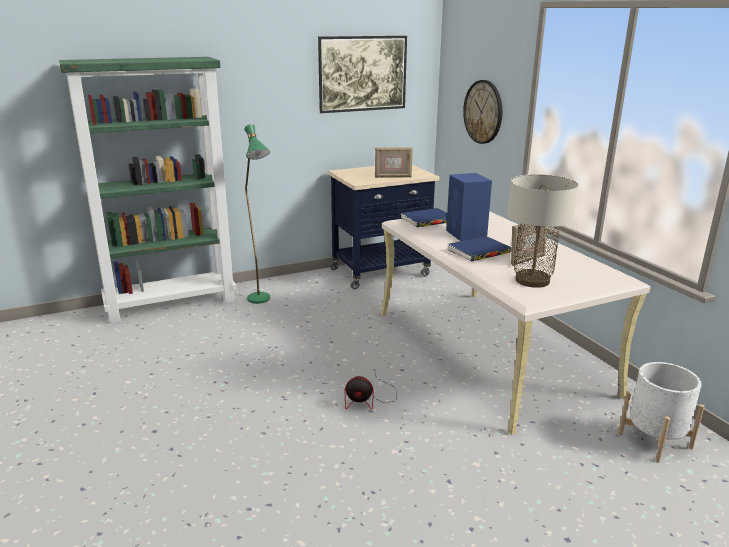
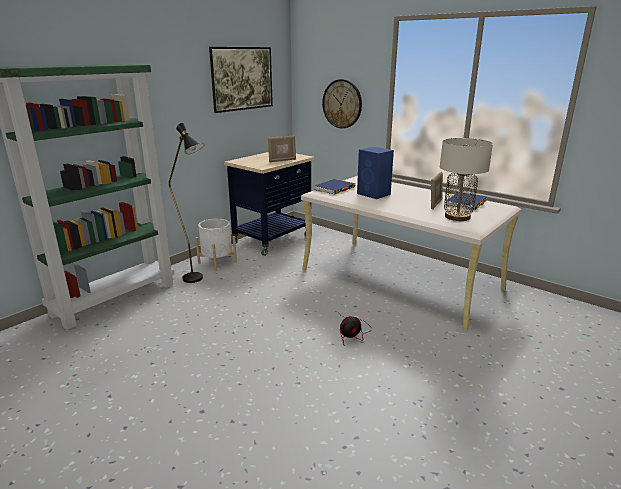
camera: 25 degrees left, 0 degrees up
green floor lamp [244,124,270,304] -> black floor lamp [169,123,205,283]
blue book [448,236,511,262] -> blue book moved to [446,192,487,210]
white planter [618,362,704,463] -> white planter moved to [195,219,237,271]

